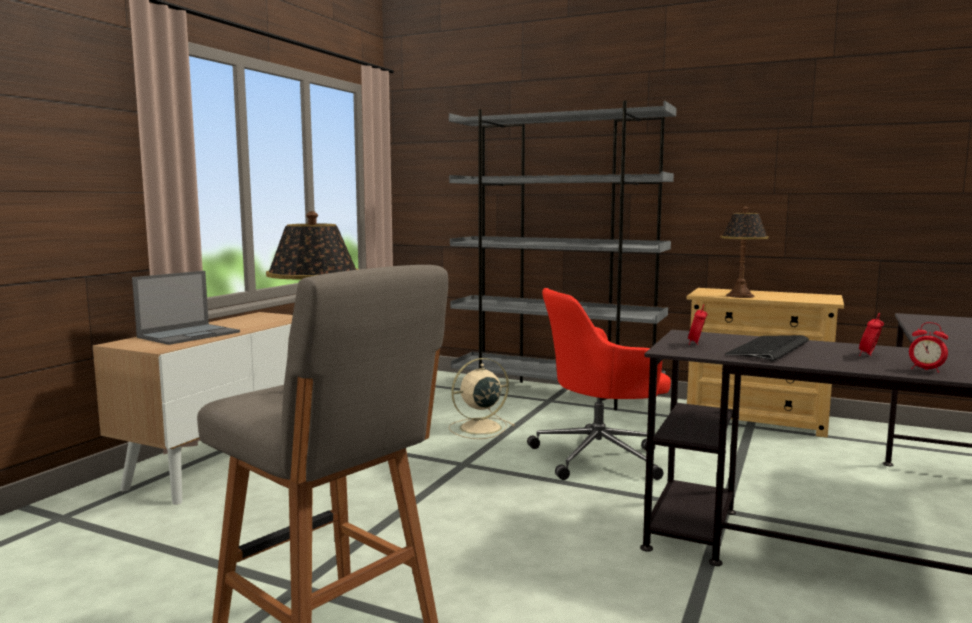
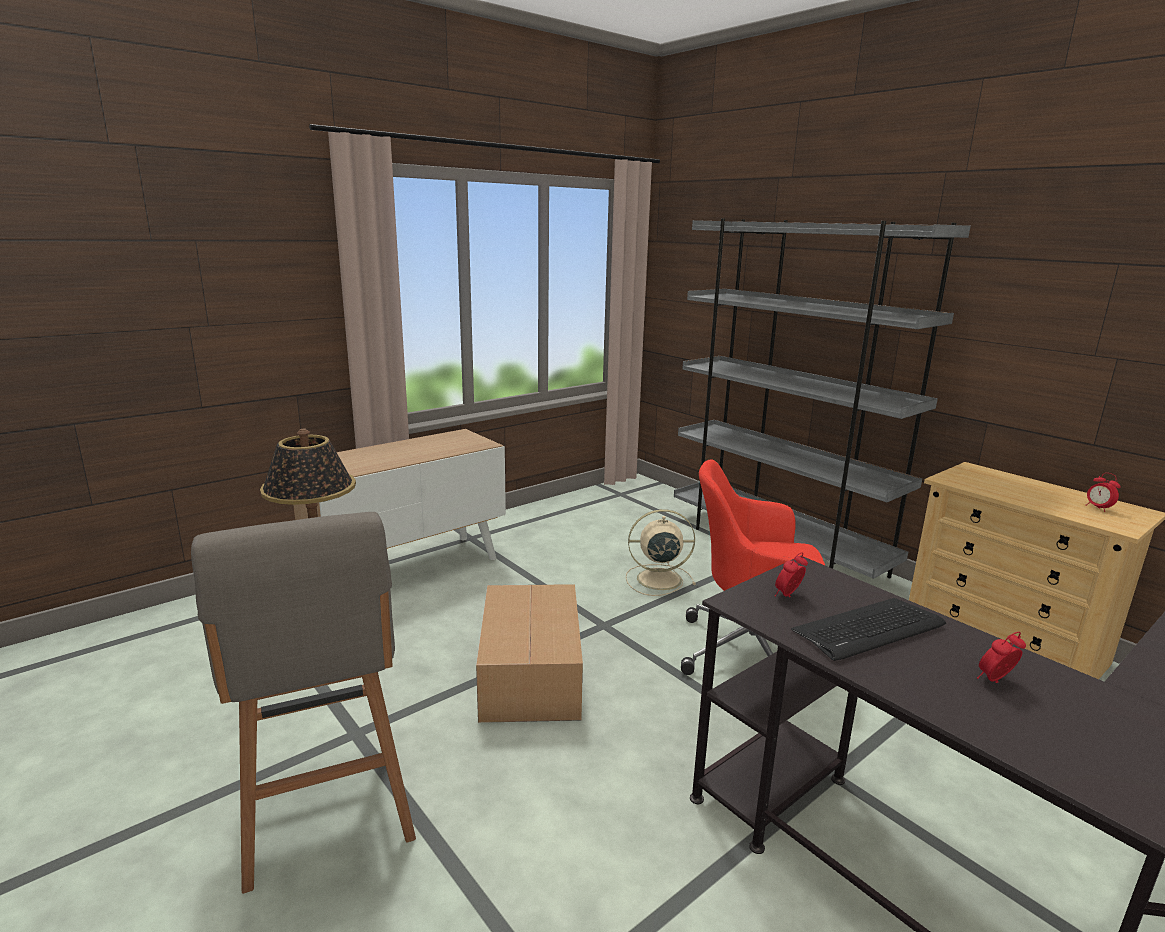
camera: 25 degrees right, 10 degrees up
laptop [132,271,240,345] -> none
table lamp [720,207,769,298] -> none
alarm clock [909,322,948,373] -> alarm clock moved to [1086,473,1121,512]
none -> cardboard box [476,584,583,723]

